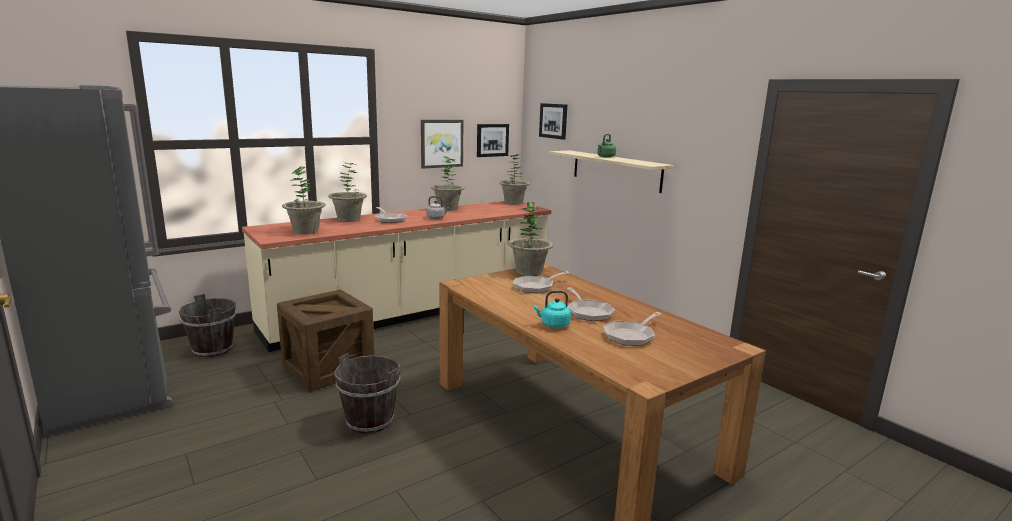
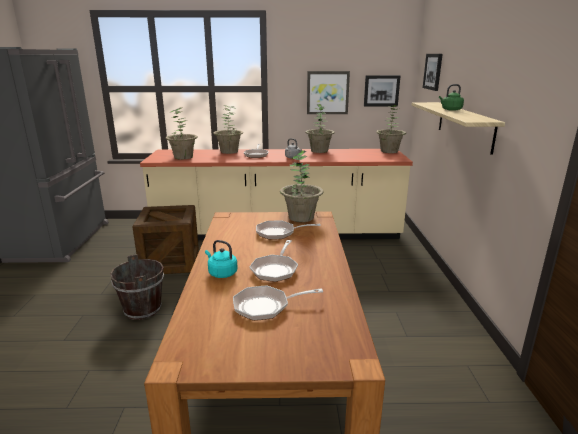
camera: 35 degrees right, 5 degrees up
brown bucket [179,294,236,358] -> none

